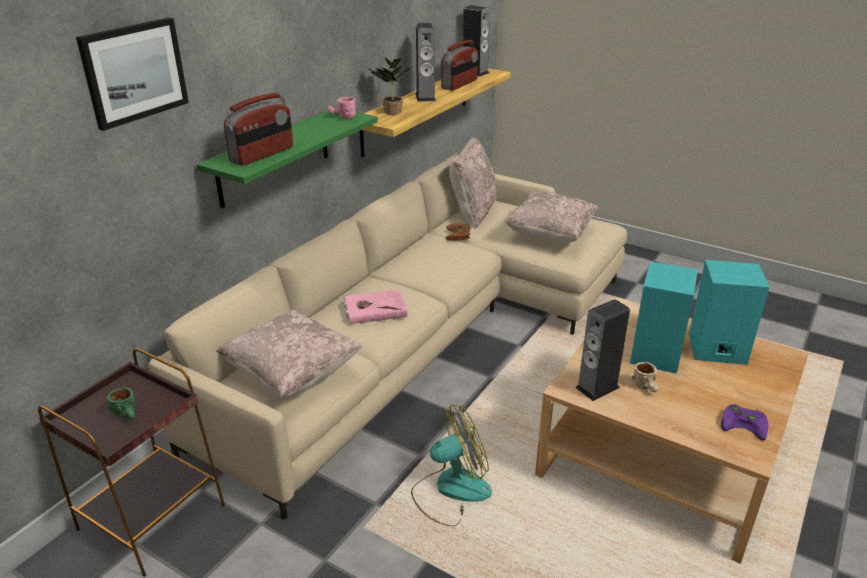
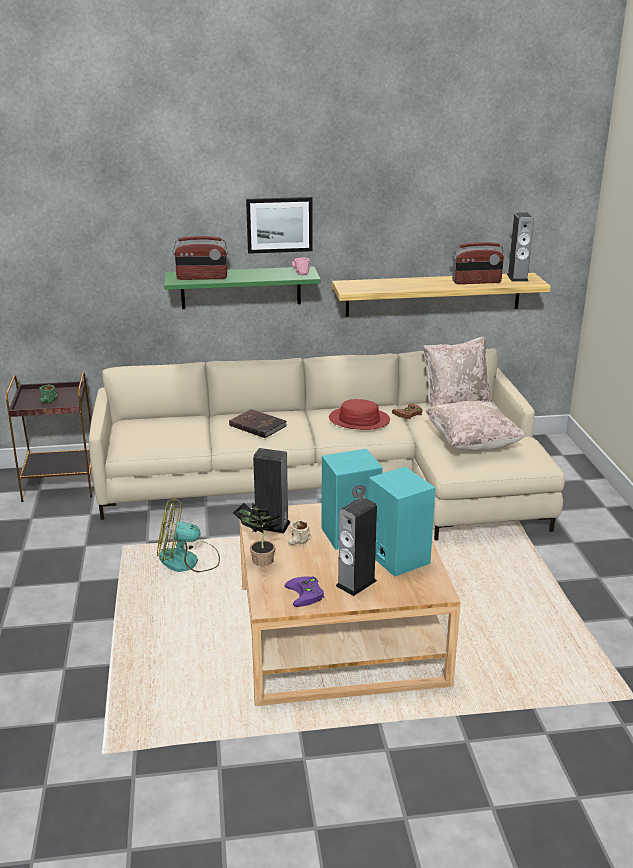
camera: 50 degrees right, 5 degrees down
picture [76,17,189,131] -> picture moved to [246,197,313,254]
beige pillow [216,309,363,398] -> none
pink book [343,290,407,324] -> brown book [229,409,287,438]
potted plant [368,58,411,115] -> potted plant moved to [233,503,281,566]
fan [411,404,492,526] -> fan turned 150 degrees clockwise [157,498,220,573]
speaker [415,23,436,102] -> speaker moved to [336,497,377,596]
none -> red hat [329,399,390,430]

